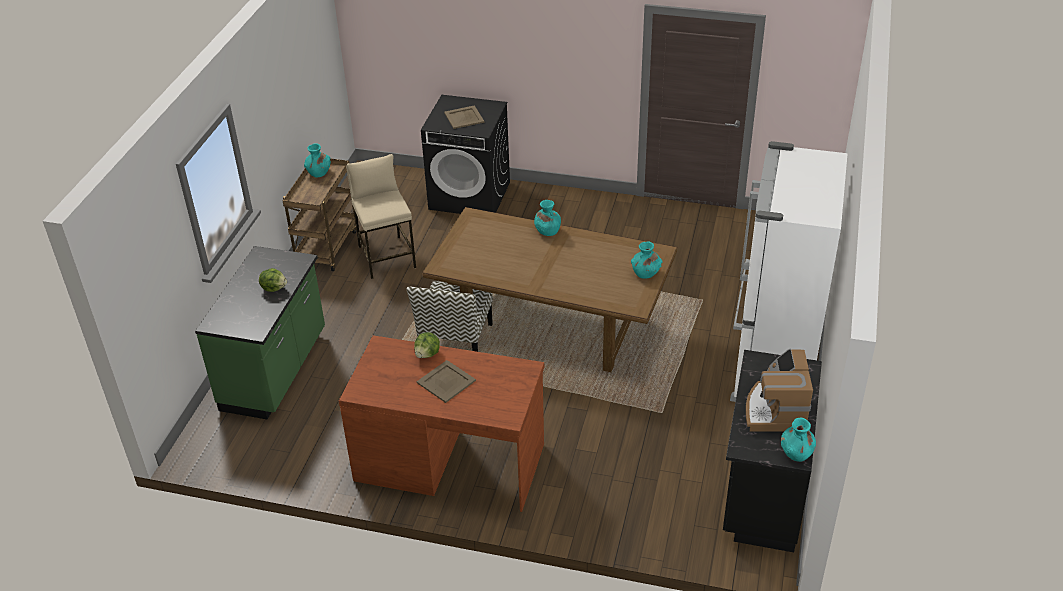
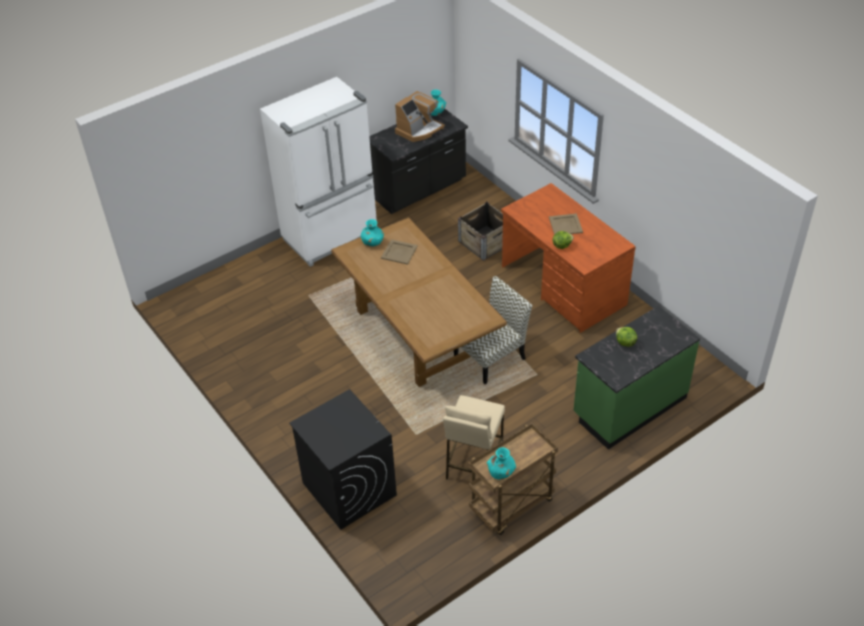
camera: 140 degrees left, 5 degrees up
beige tray [444,105,484,129] -> beige tray moved to [381,239,418,265]
turquoise vase [534,200,561,236] -> none
none -> crate [458,202,503,261]

